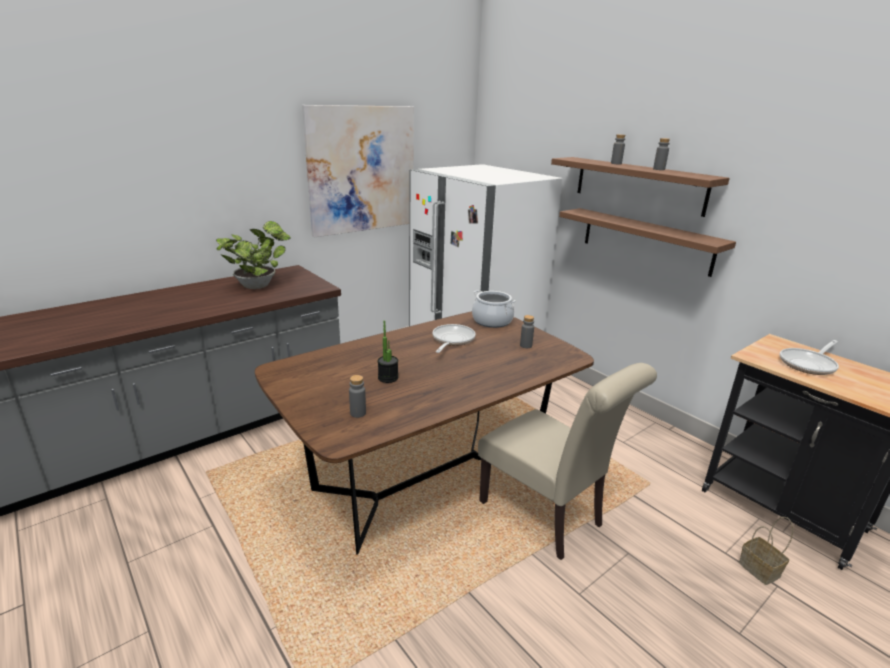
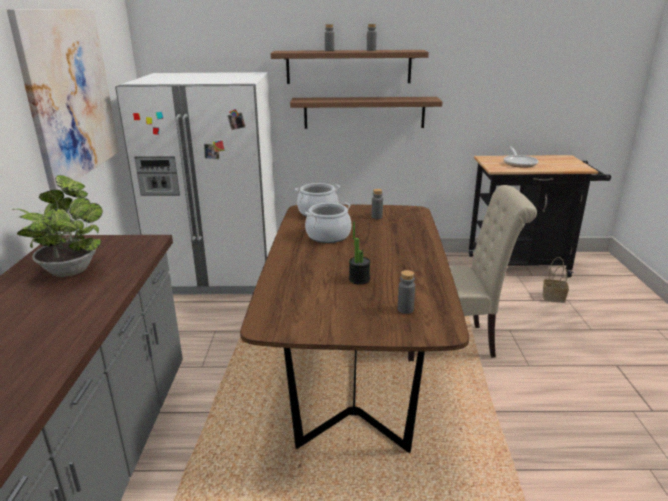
camera: 50 degrees left, 0 degrees up
frying pan [433,324,476,353] -> cooking pot [305,203,351,243]

